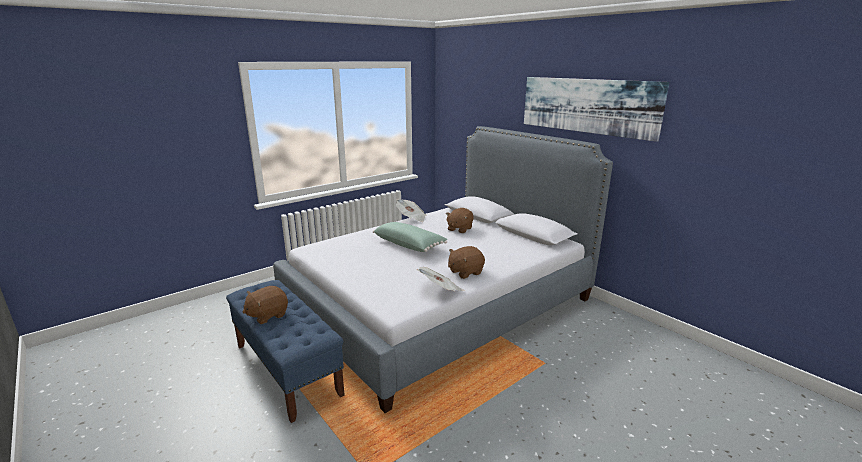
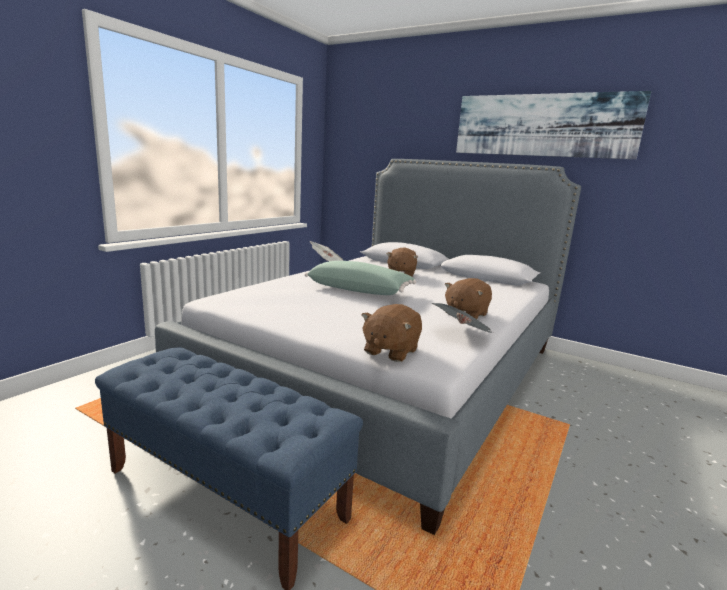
camera: 20 degrees left, 5 degrees down
brown plush toy [243,286,288,324] -> brown plush toy moved to [362,304,422,362]

